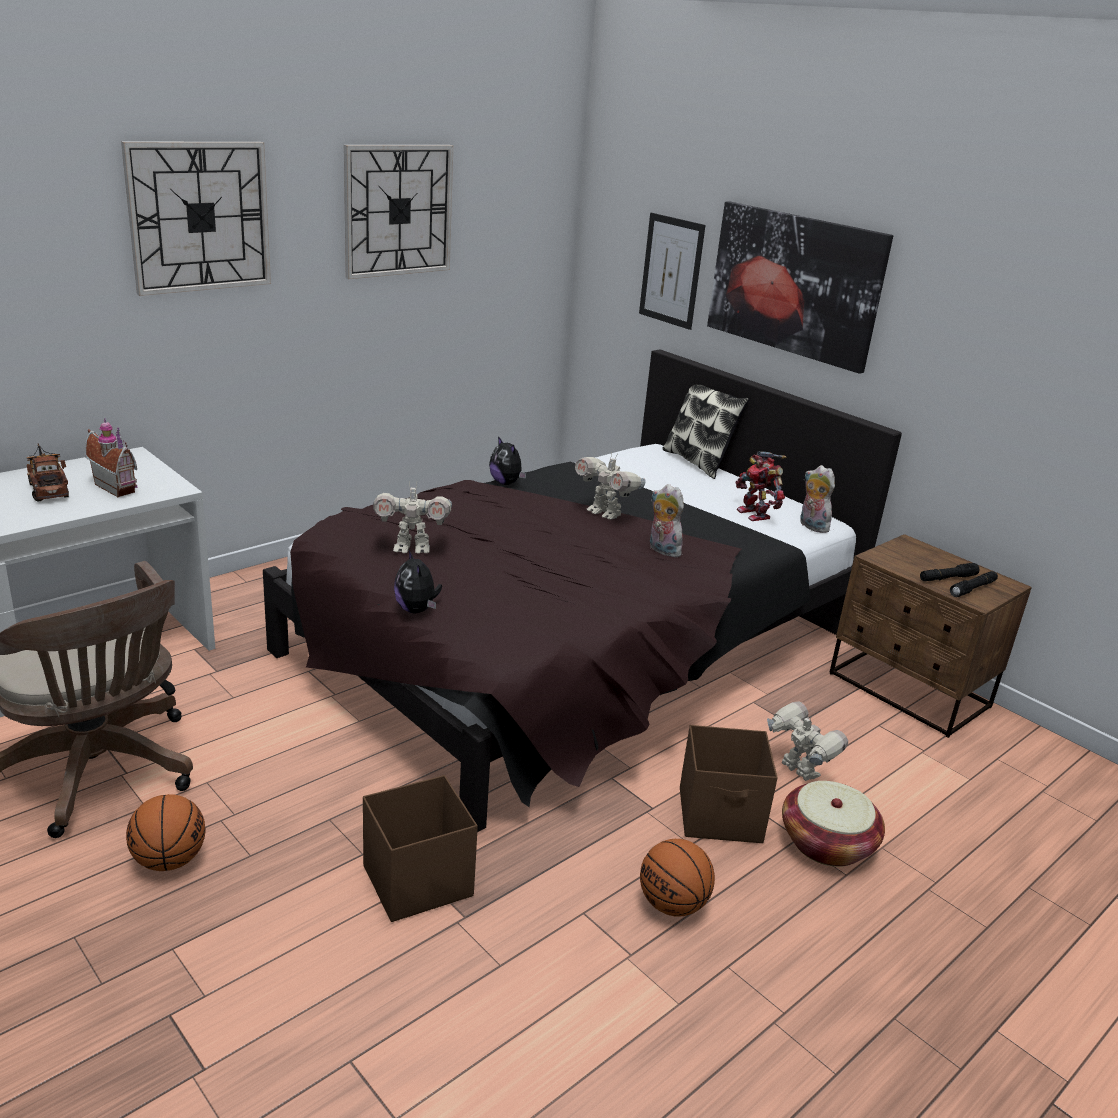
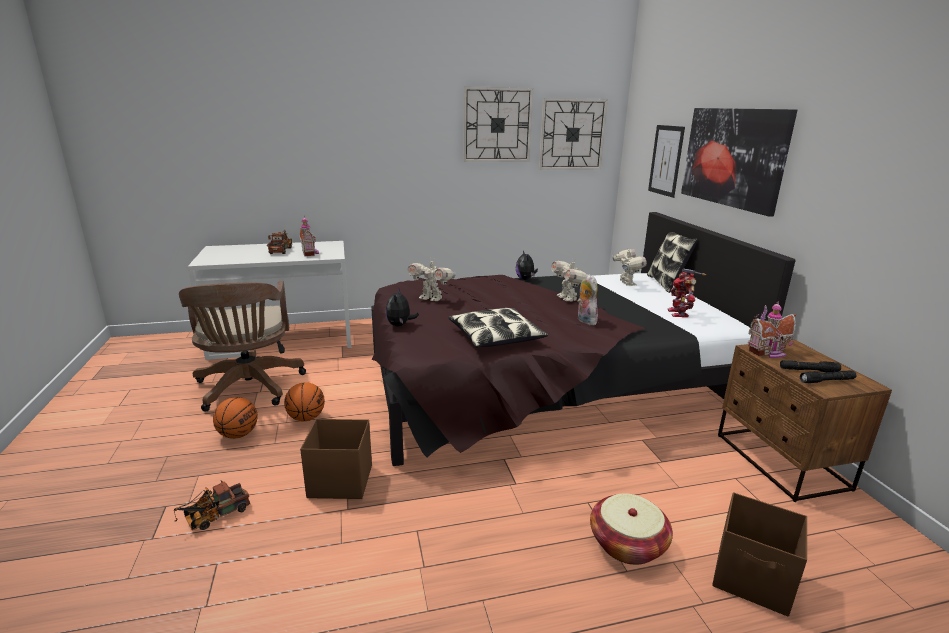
camera: 30 degrees right, 5 degrees down
wall clock [121,141,271,296] -> wall clock moved to [539,98,608,170]
basketball [640,839,715,916] -> basketball moved to [284,382,325,421]
brown storage box [680,725,778,843] -> brown storage box moved to [712,492,807,616]
toy robot [767,701,848,781] -> toy robot moved to [612,249,647,286]
plush toy [800,465,835,533] -> none
none -> toy truck [174,480,250,530]
none -> pillow [449,308,548,348]
none -> toy house [748,301,796,358]

